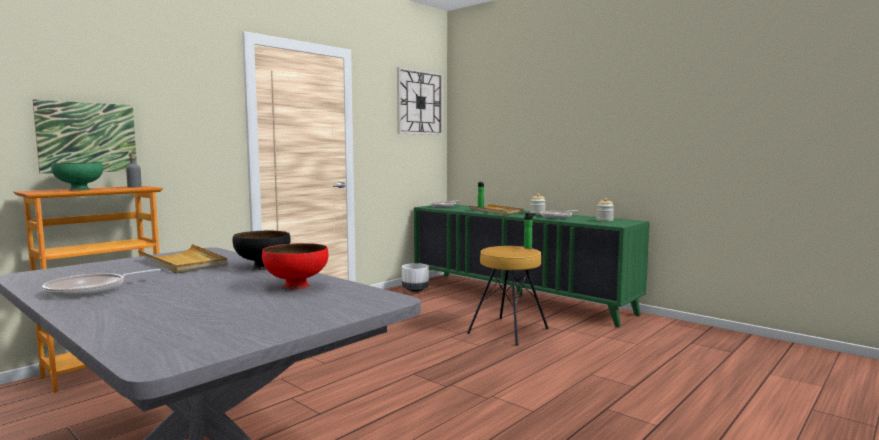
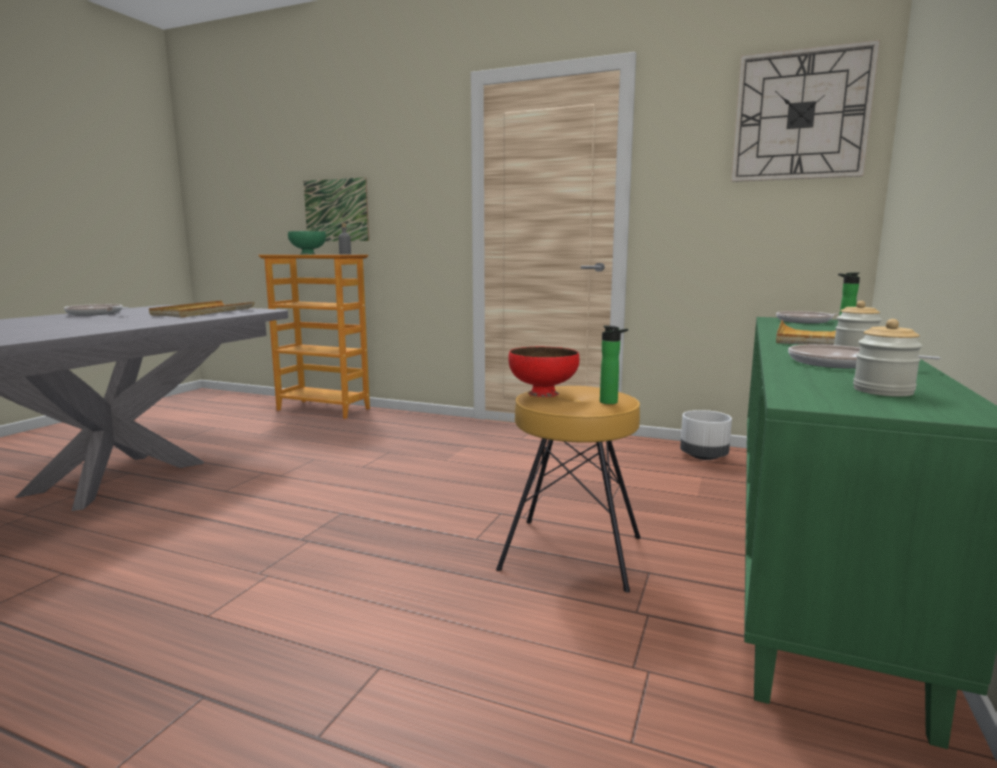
camera: 70 degrees right, 5 degrees up
black bowl [233,231,291,270] -> none
red bowl [262,243,329,290] -> red bowl moved to [508,347,579,397]

